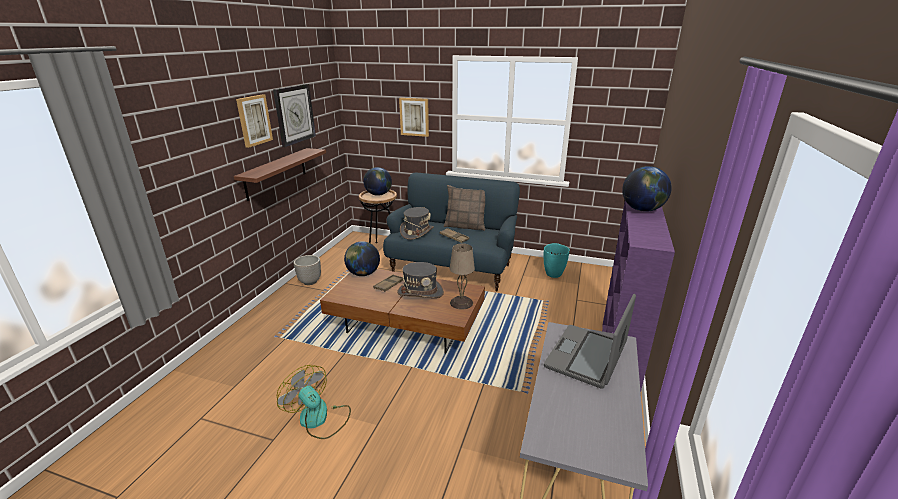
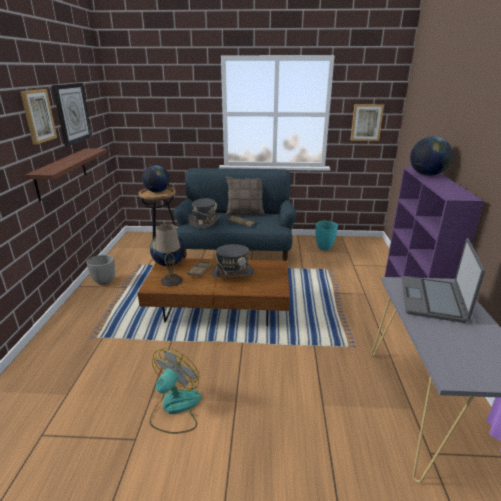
camera: 15 degrees left, 0 degrees up
fan [277,365,351,439] -> fan turned 90 degrees clockwise [150,348,201,434]
picture [399,98,429,137] -> picture moved to [350,104,384,141]
beige table lamp [450,244,475,310] -> beige table lamp moved to [156,224,183,287]

